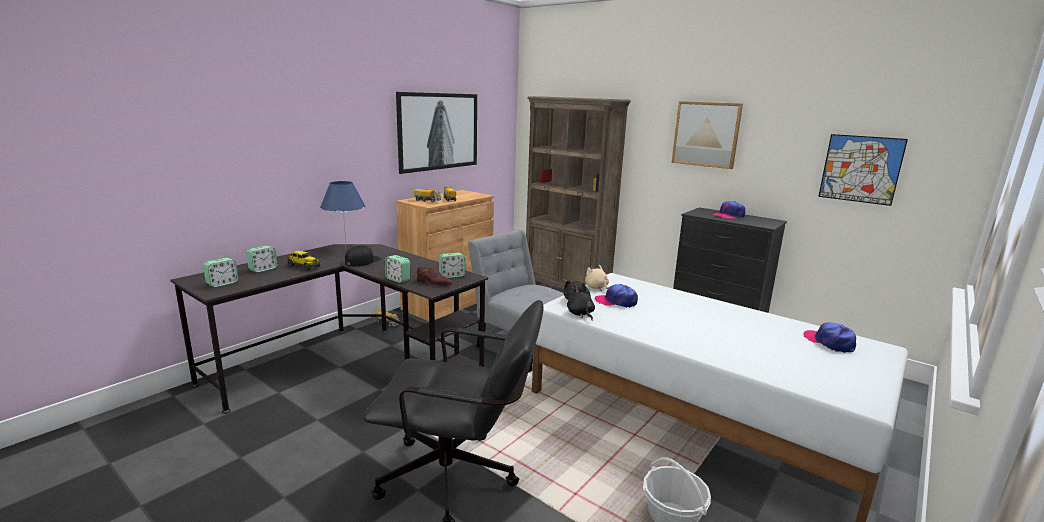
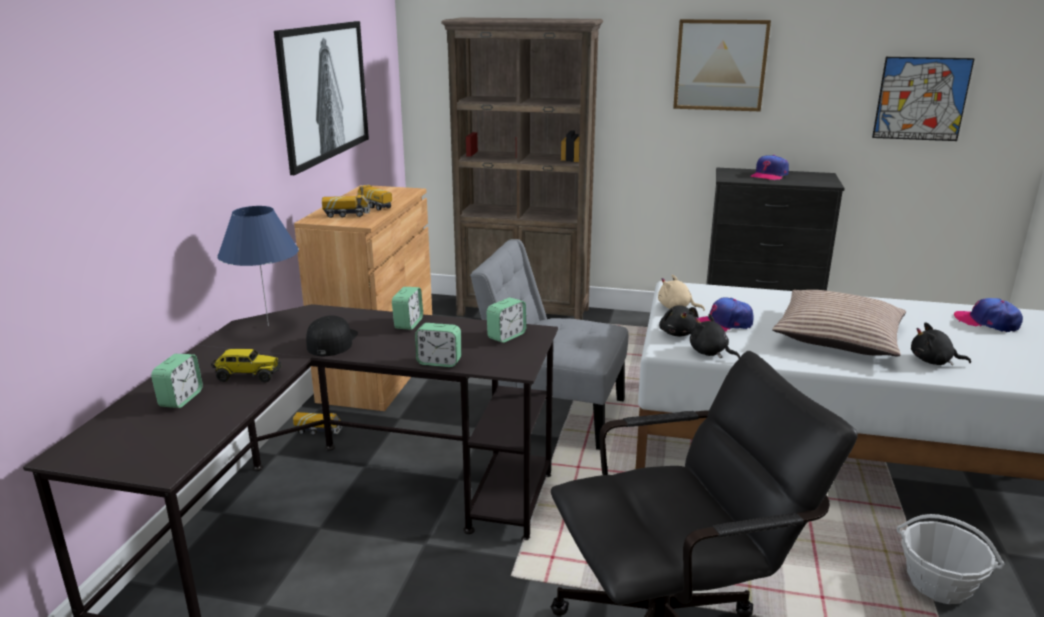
camera: 25 degrees left, 5 degrees up
alarm clock [203,258,238,287] -> alarm clock moved to [392,287,423,330]
brown shoe [417,266,452,286] -> none
none -> pillow [772,290,906,356]
none -> black plush toy [911,322,971,366]

